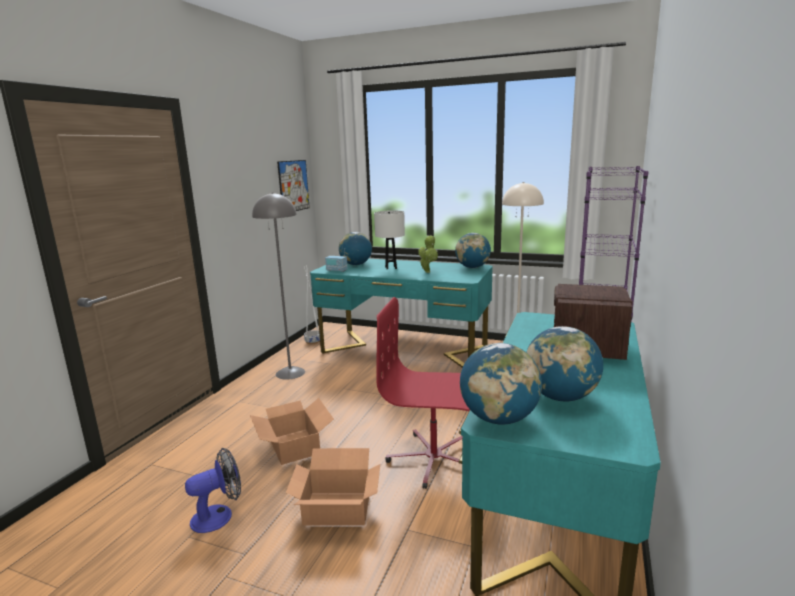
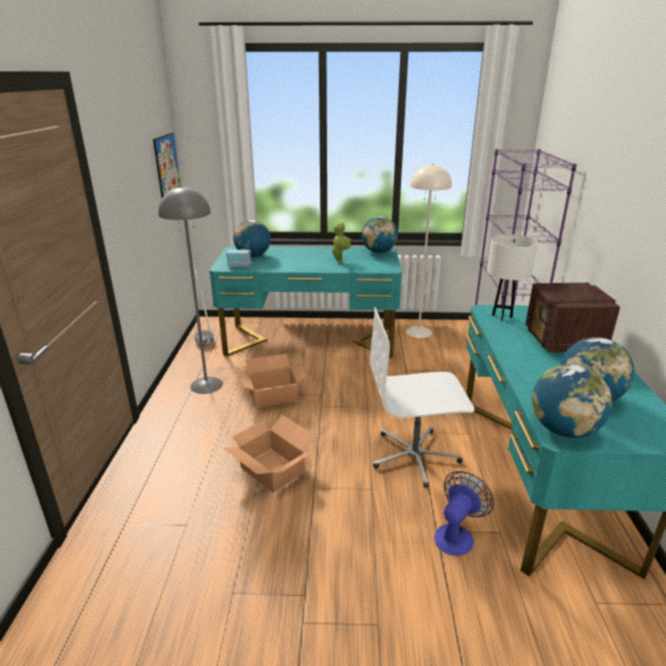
camera: 20 degrees left, 10 degrees up
fan [185,448,241,533] -> fan moved to [434,471,494,556]
cardboard box [286,448,380,526] -> cardboard box moved to [239,354,306,408]
white table lamp [374,211,405,270] -> white table lamp moved to [487,234,538,321]
red office chair [376,297,470,489] -> white office chair [370,307,475,488]

